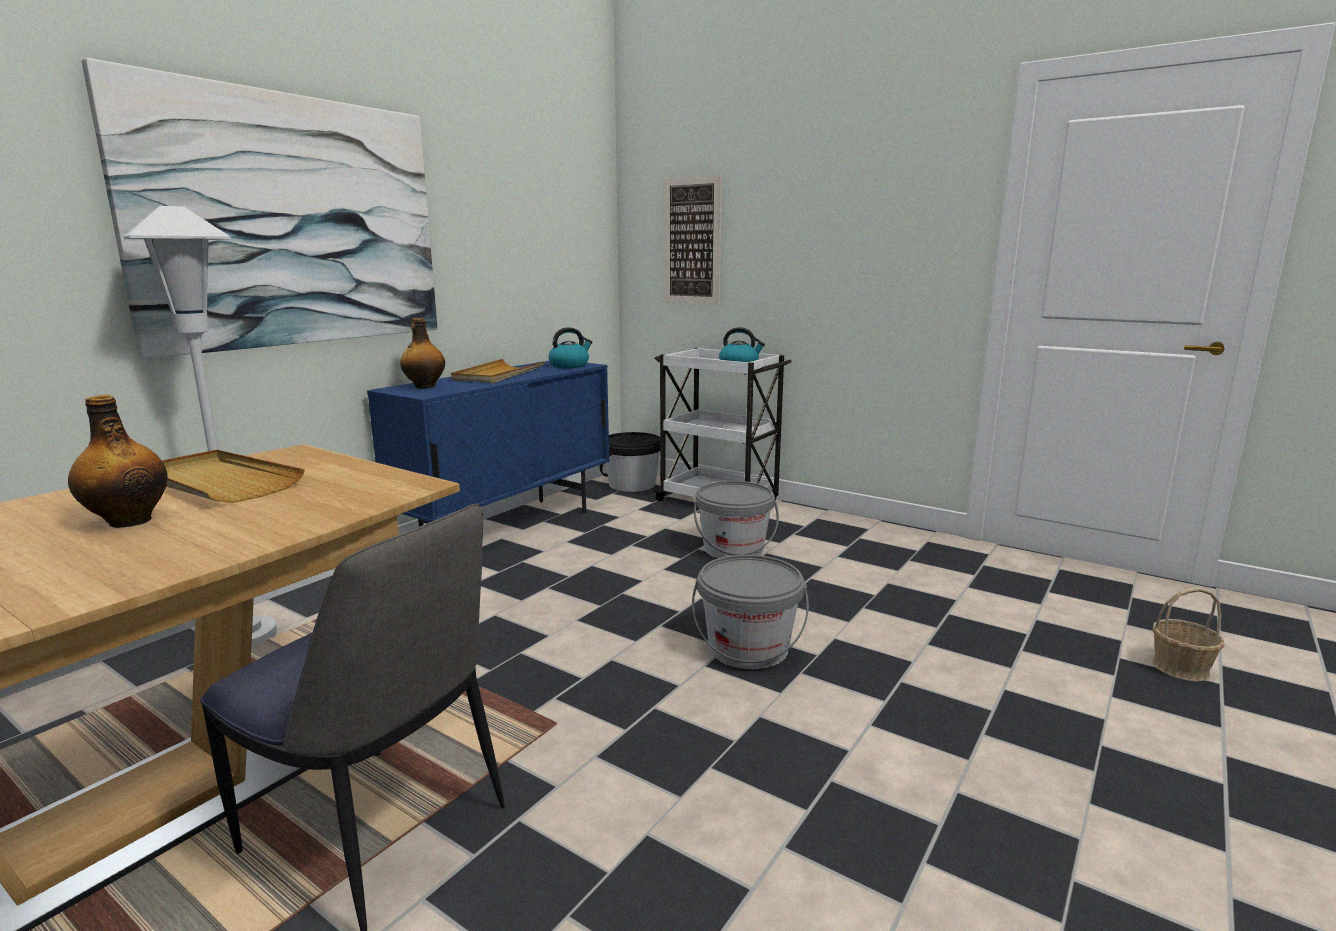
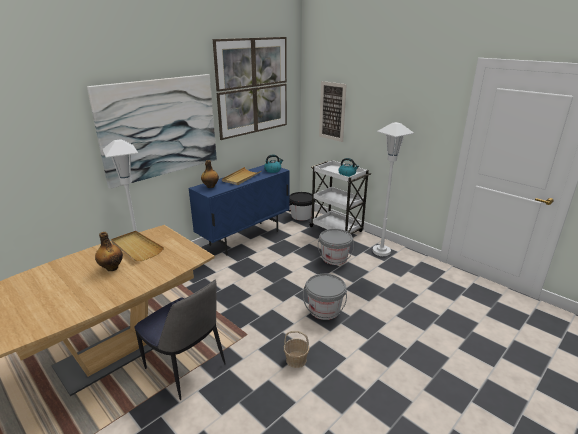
camera: 10 degrees right, 10 degrees up
basket [1153,587,1225,682] -> basket moved to [284,331,309,368]
none -> picture [213,37,287,140]
none -> white floor lamp [373,122,414,256]

